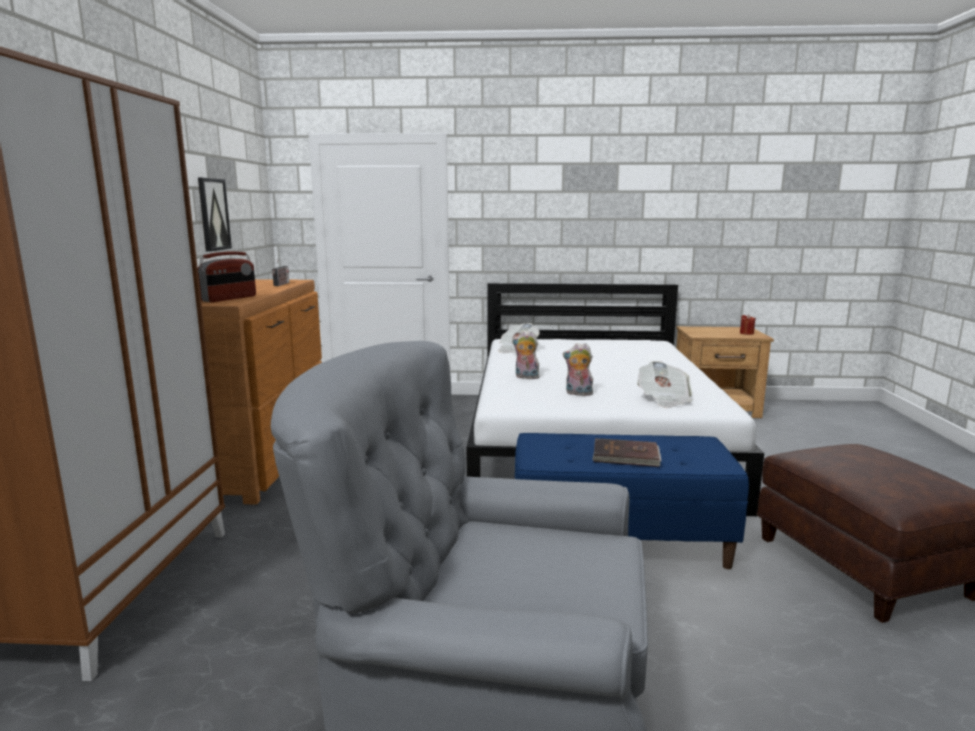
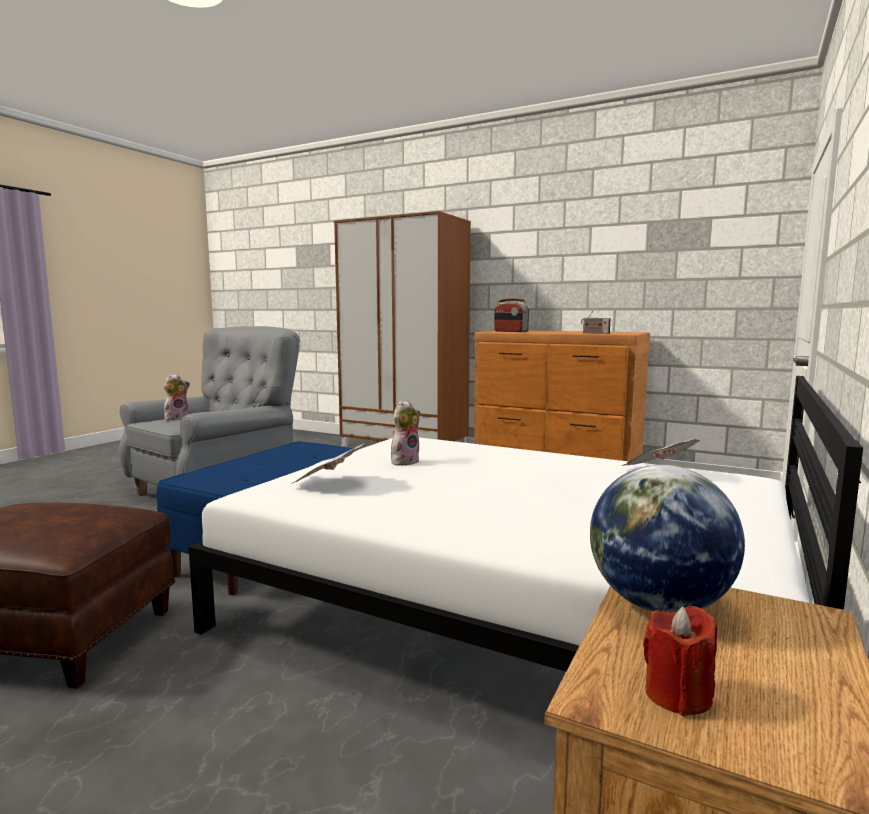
camera: 115 degrees right, 5 degrees down
picture [198,178,232,252] -> none
plush toy [512,331,540,379] -> plush toy moved to [164,374,190,420]
brown book [592,438,661,467] -> none
none -> globe [590,465,745,613]

